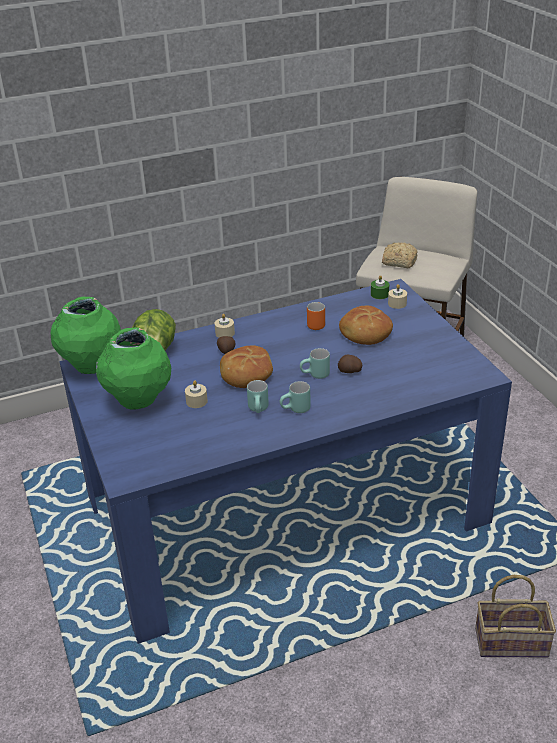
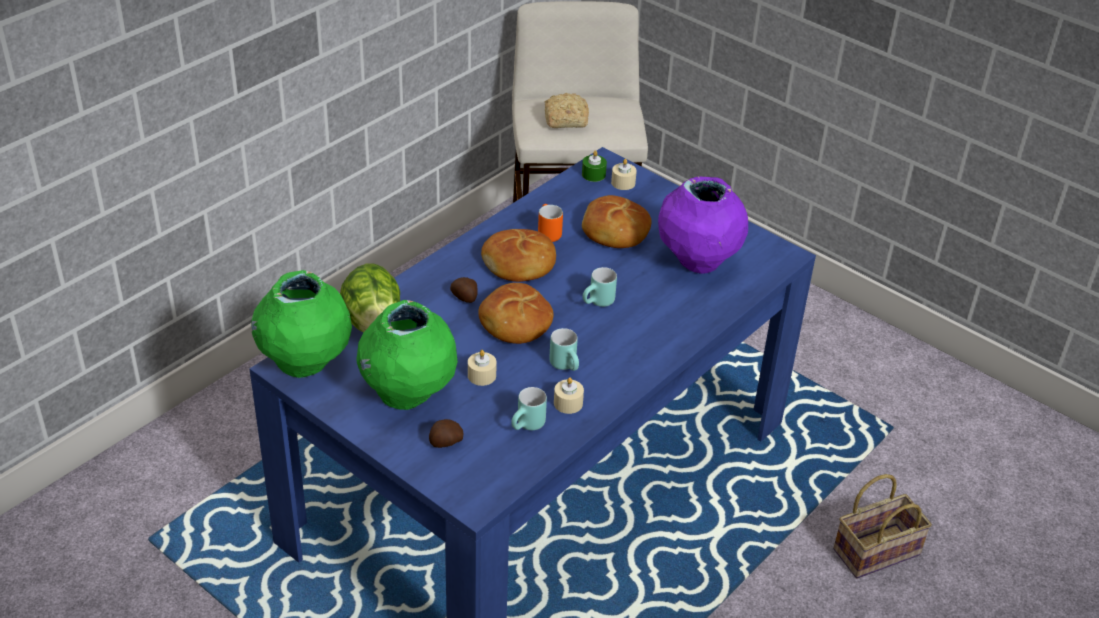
camera: 30 degrees left, 5 degrees up
beige candle [215,314,235,338] -> beige candle moved to [554,377,584,414]
turquoise mug [280,381,311,413] -> turquoise mug moved to [511,387,547,430]
potato [338,354,362,373] -> potato moved to [429,419,464,448]
none -> bread [481,229,556,282]
none -> purple vase [658,177,748,274]

